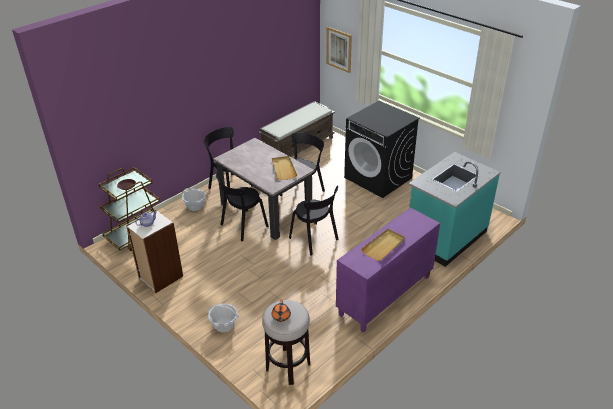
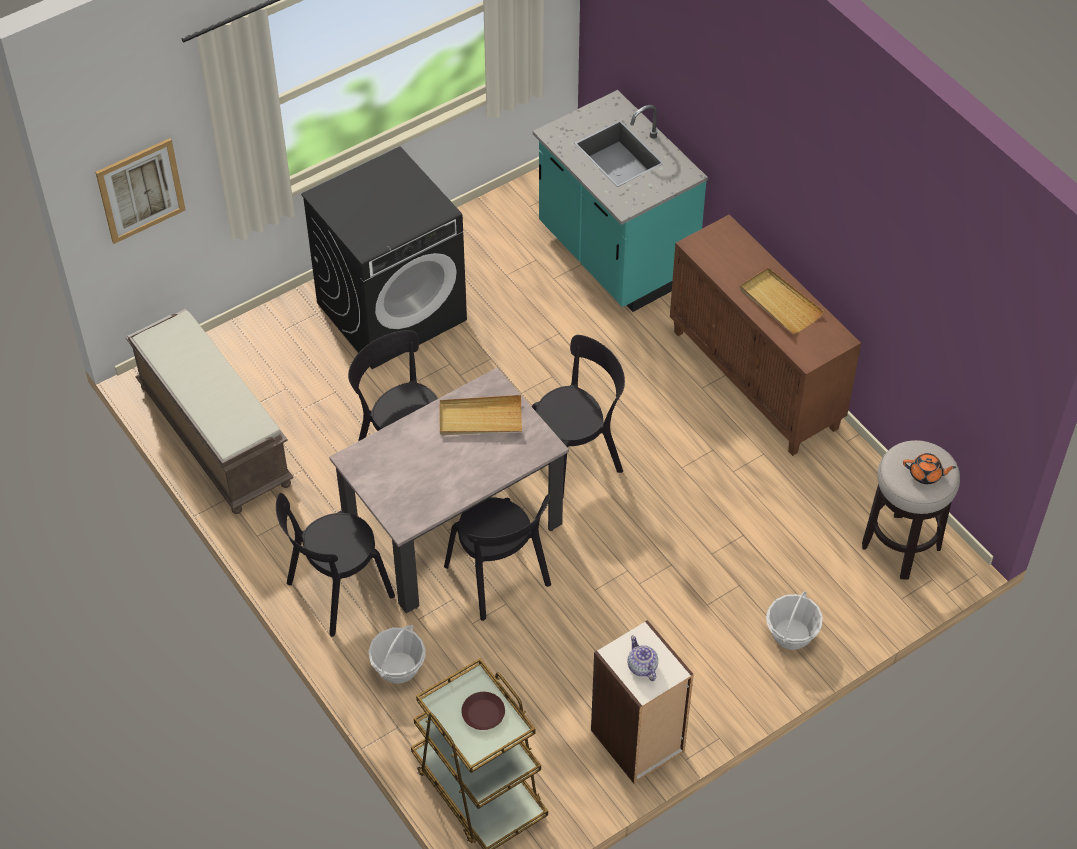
camera: 80 degrees left, 15 degrees up
purple cabinet [336,207,440,333] -> brown cabinet [670,214,861,456]

